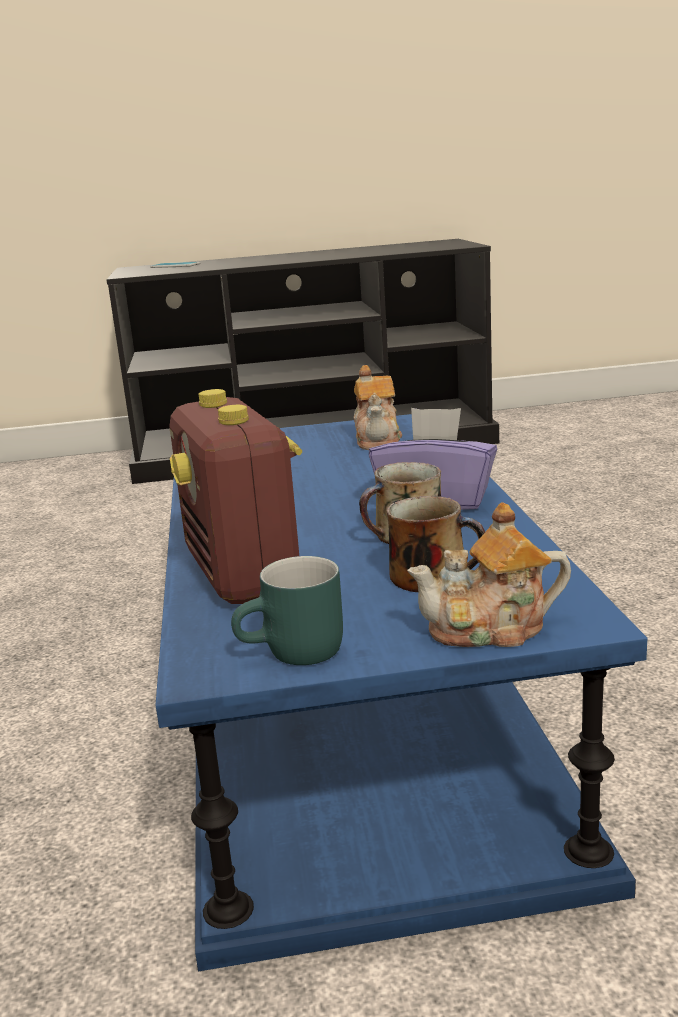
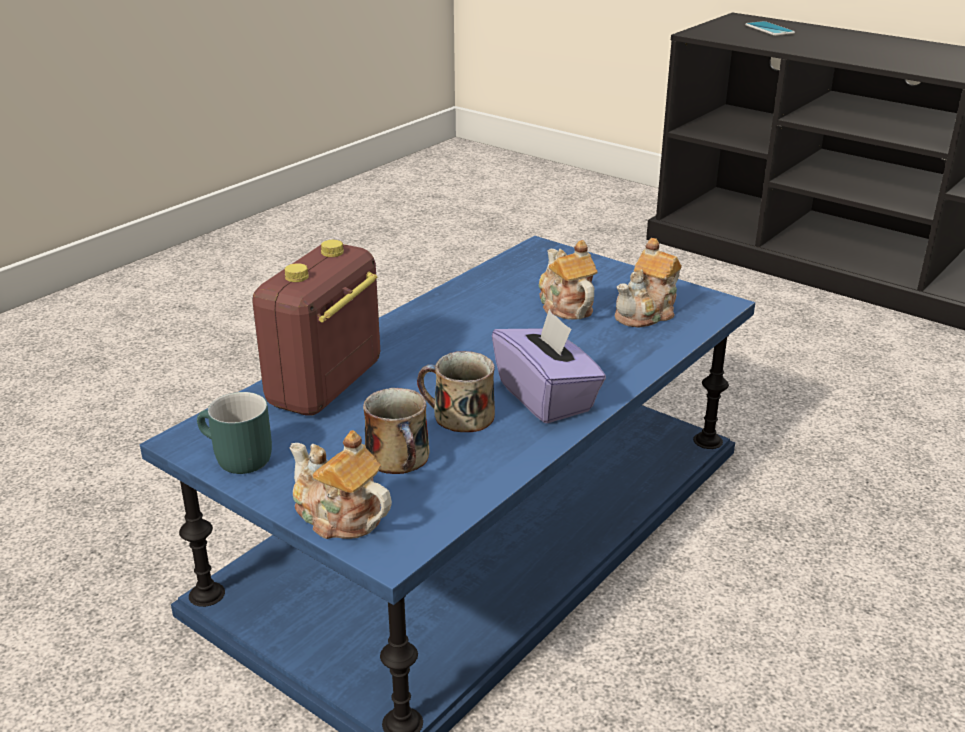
camera: 45 degrees right, 10 degrees up
none -> teapot [539,240,598,320]

